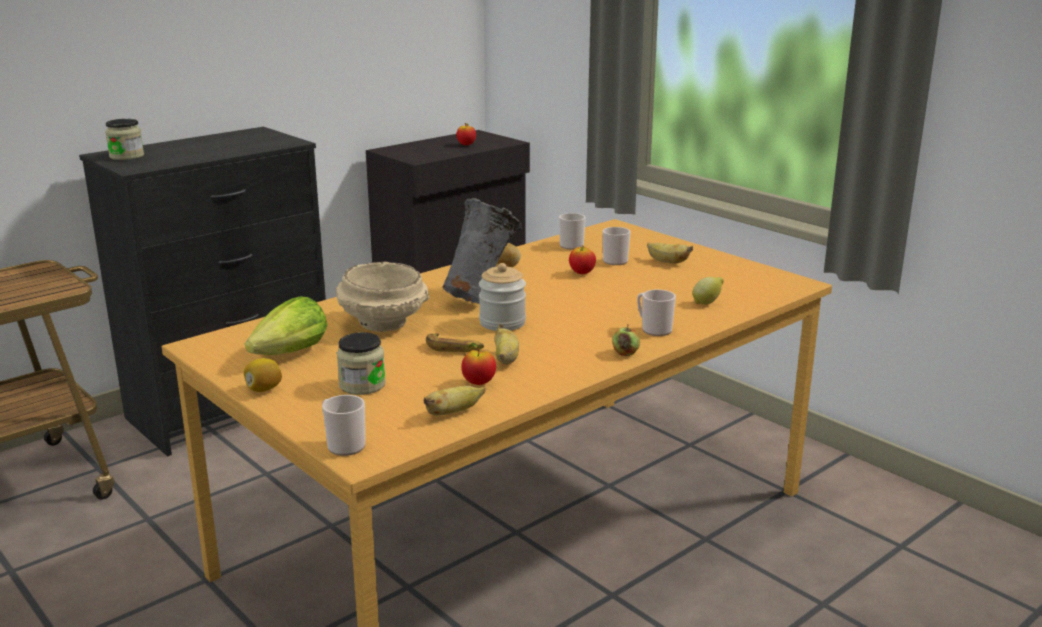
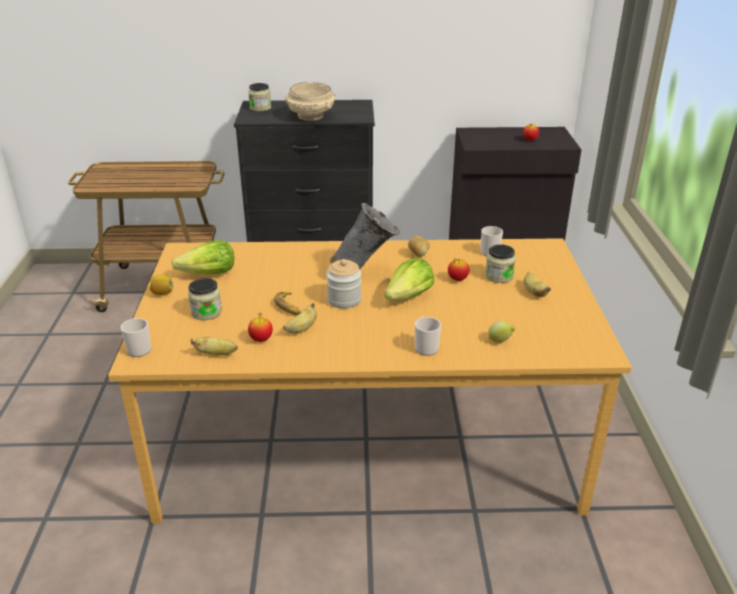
camera: 40 degrees right, 10 degrees up
beige bowl [336,262,429,332] -> beige bowl moved to [285,82,335,121]
mug [603,227,631,265] -> jar [485,244,516,283]
apple [612,324,640,356] -> none
none -> lettuce [384,258,434,301]

